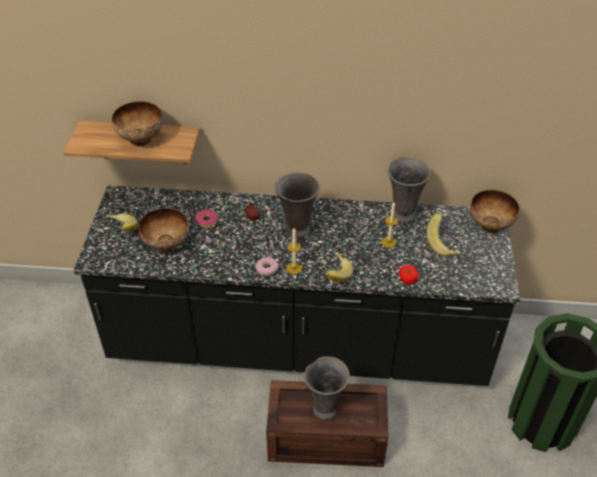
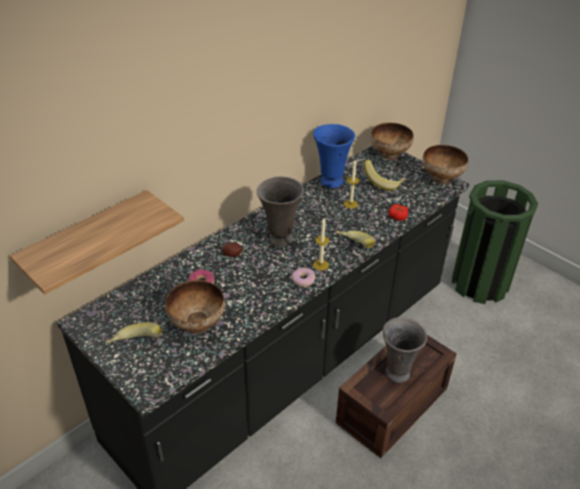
camera: 50 degrees left, 5 degrees down
bowl [112,101,163,146] -> bowl moved to [422,145,468,185]
grey vase [388,157,431,223] -> blue vase [313,124,355,188]

